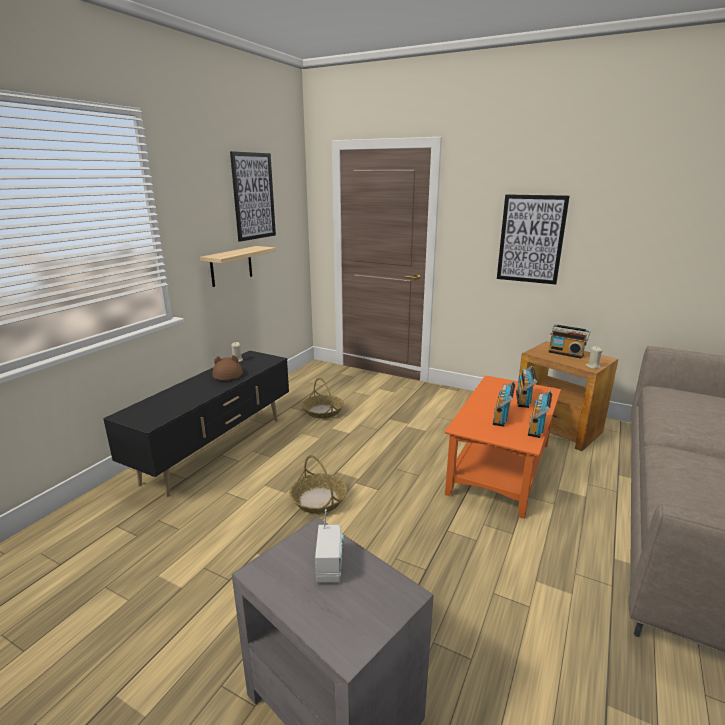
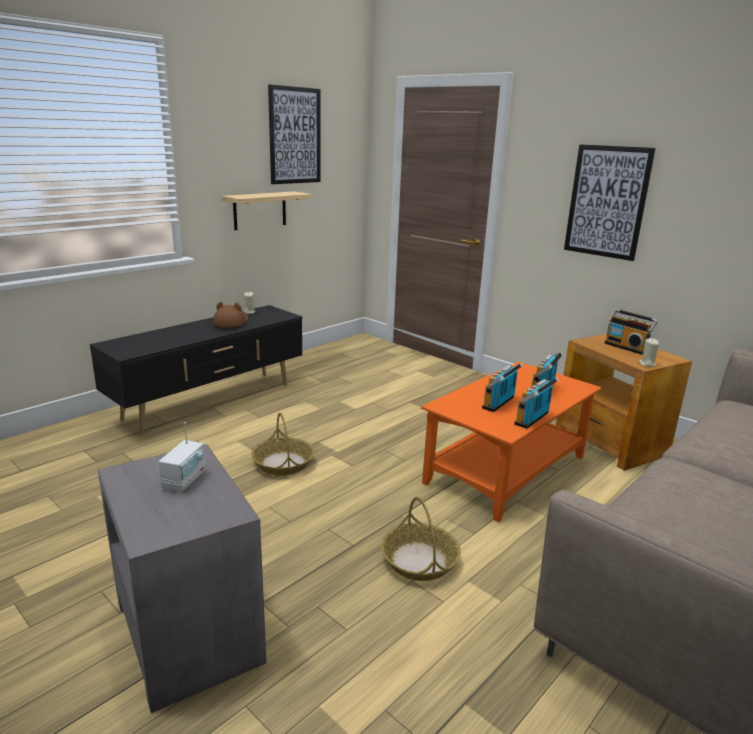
camera: 15 degrees right, 0 degrees up
basket [302,378,344,419] -> basket moved to [381,497,461,581]

